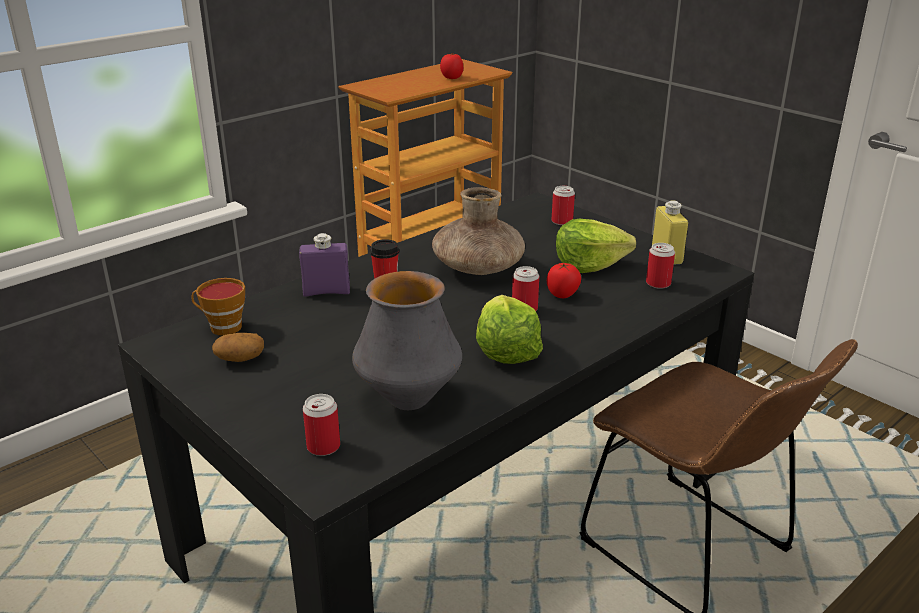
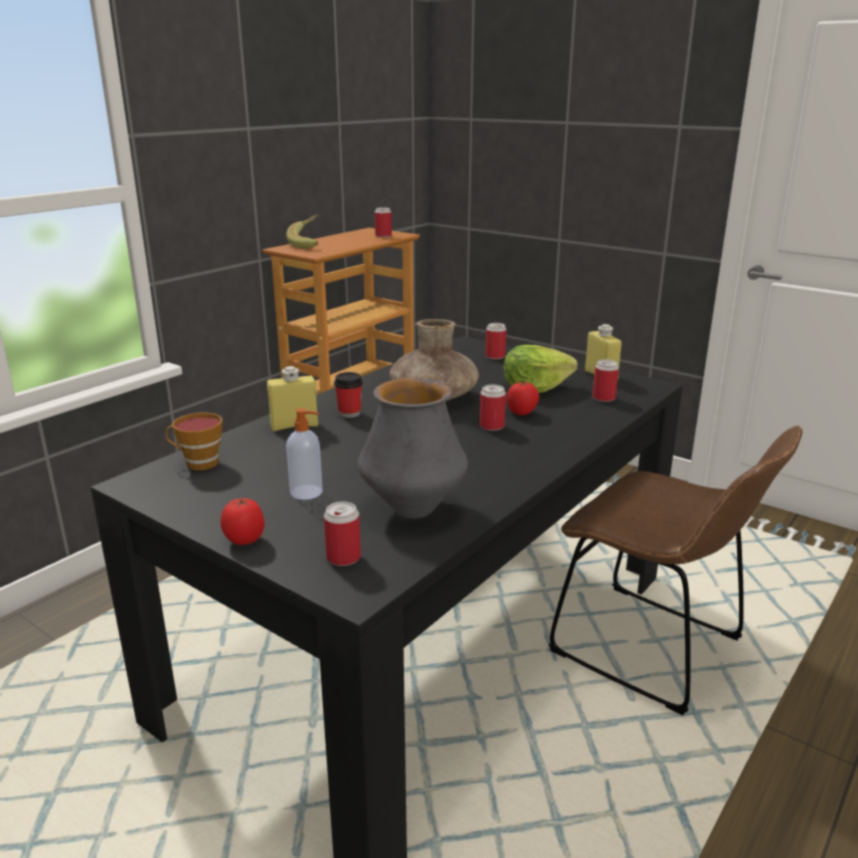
camera: 10 degrees left, 5 degrees down
potato [212,333,264,362] -> none
purple bottle [299,233,350,297] -> yellow bottle [267,366,318,431]
tomato [440,53,463,79] -> tomato moved to [220,498,265,545]
lettuce [476,295,543,364] -> none
none -> banana [286,214,319,249]
none -> soap dispenser [286,408,323,500]
none -> can [375,207,392,238]

